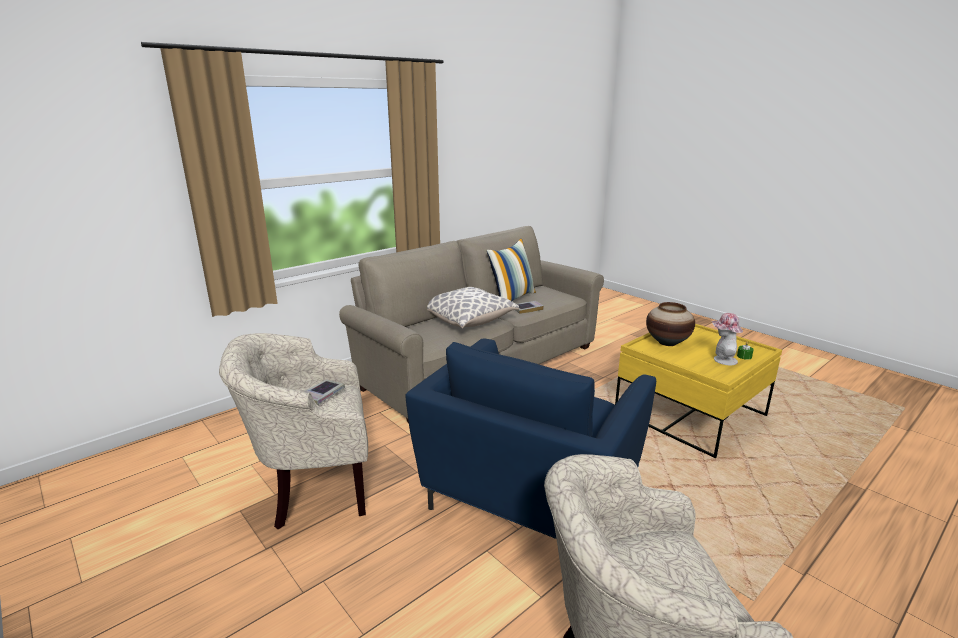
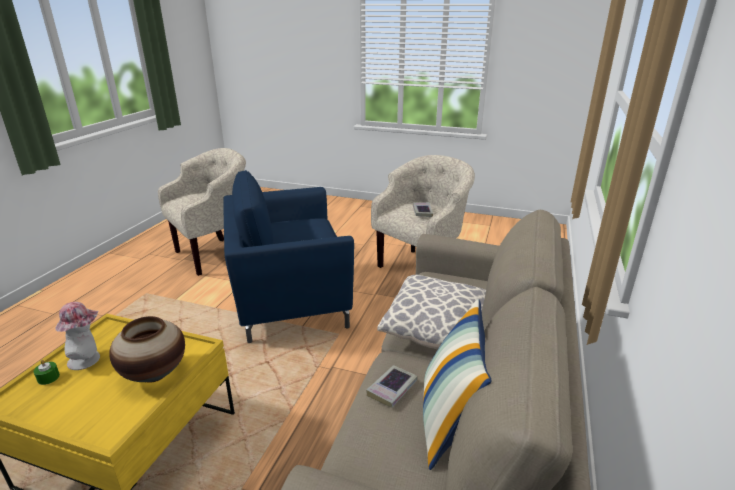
camera: 150 degrees right, 5 degrees up
blue armchair [406,339,656,539] -> blue armchair turned 105 degrees counterclockwise [223,170,354,343]

